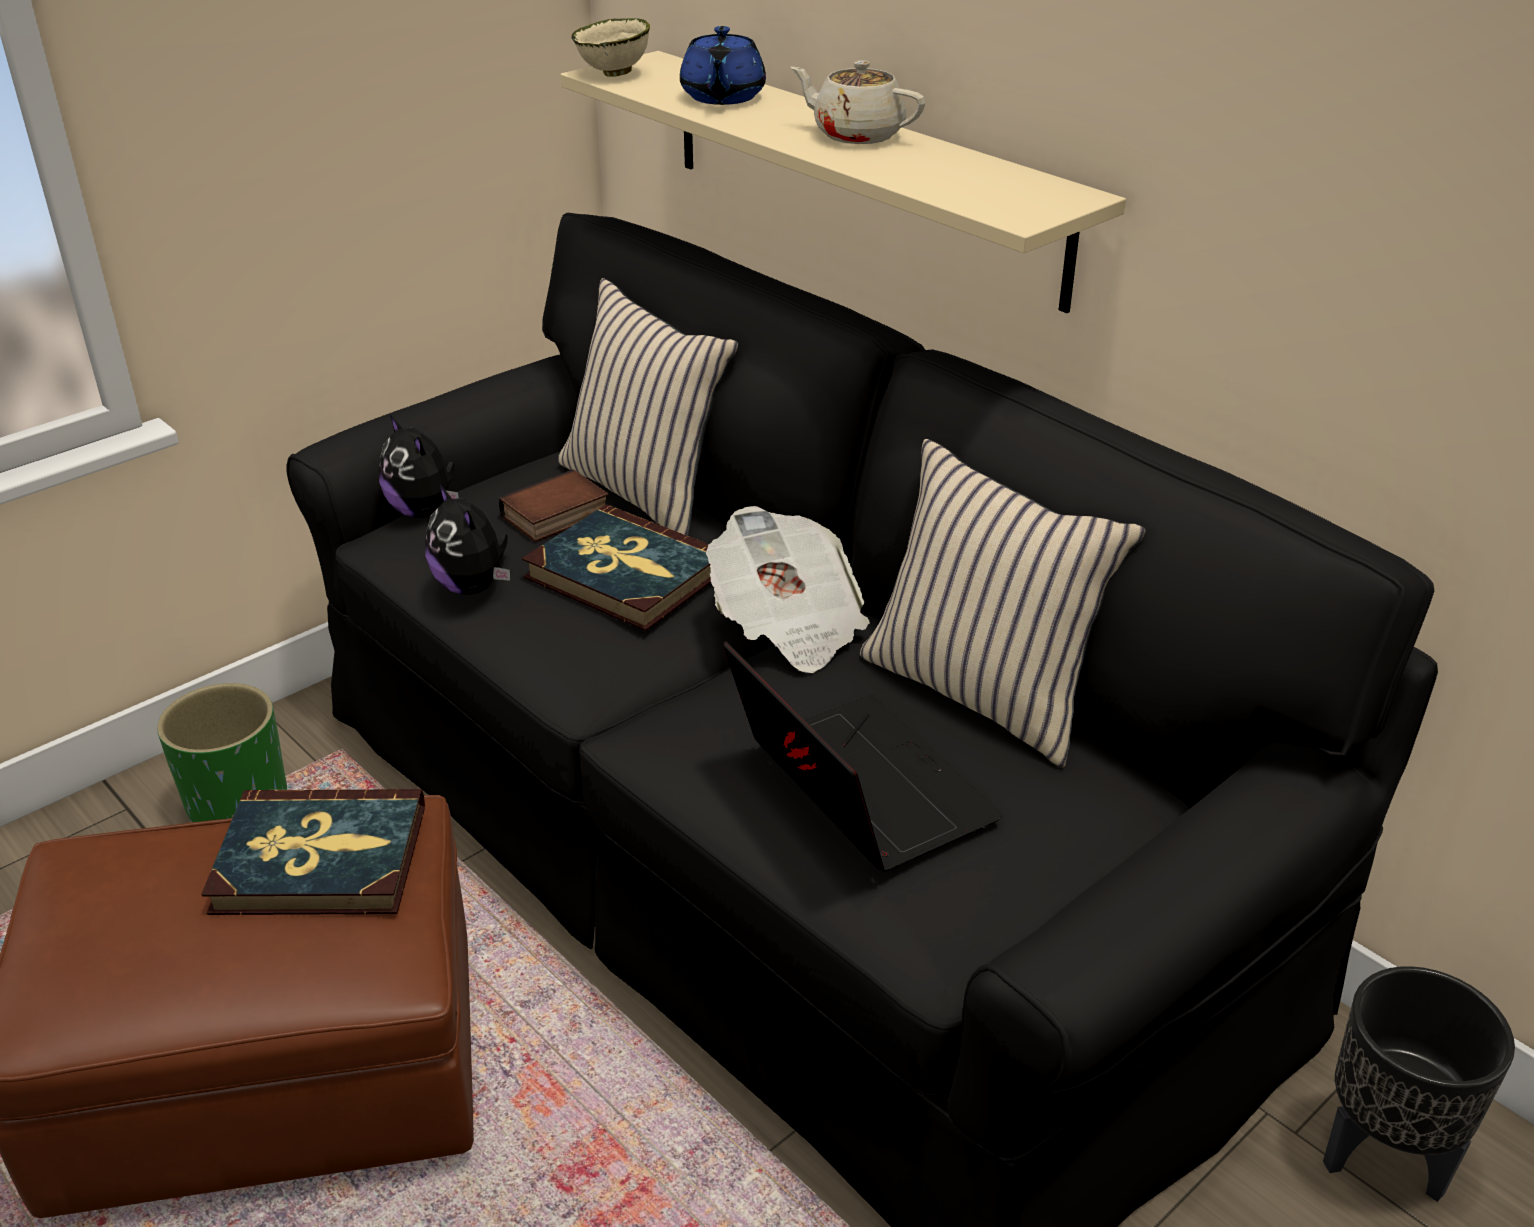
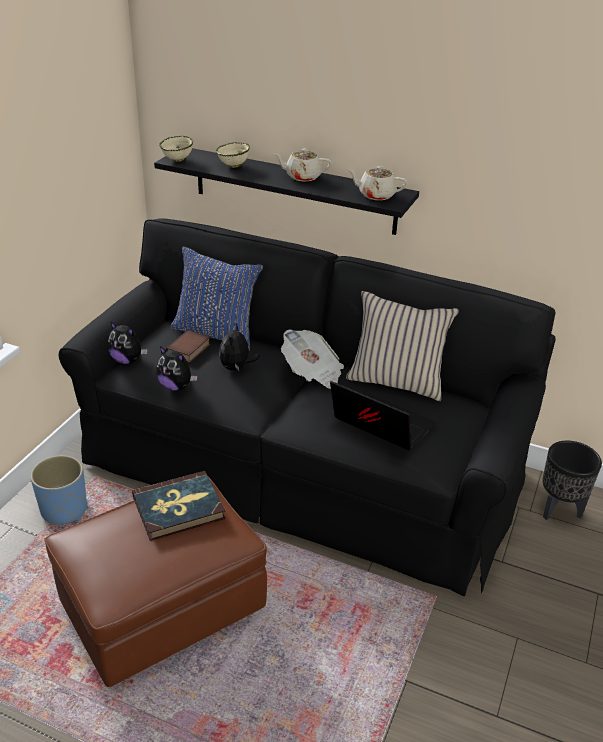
camera: 25 degrees left, 0 degrees up
green planter [157,683,287,822] -> blue planter [30,455,87,525]
book [522,505,711,631] -> plush toy [219,323,260,371]
beige pillow [558,278,739,536] -> blue pillow [171,247,263,351]
beige shelf [560,51,1126,313] -> black shelf [154,148,419,235]
blue teapot [680,26,766,105] -> beige bowl [216,142,250,168]
none -> beige teapot [347,166,407,200]

